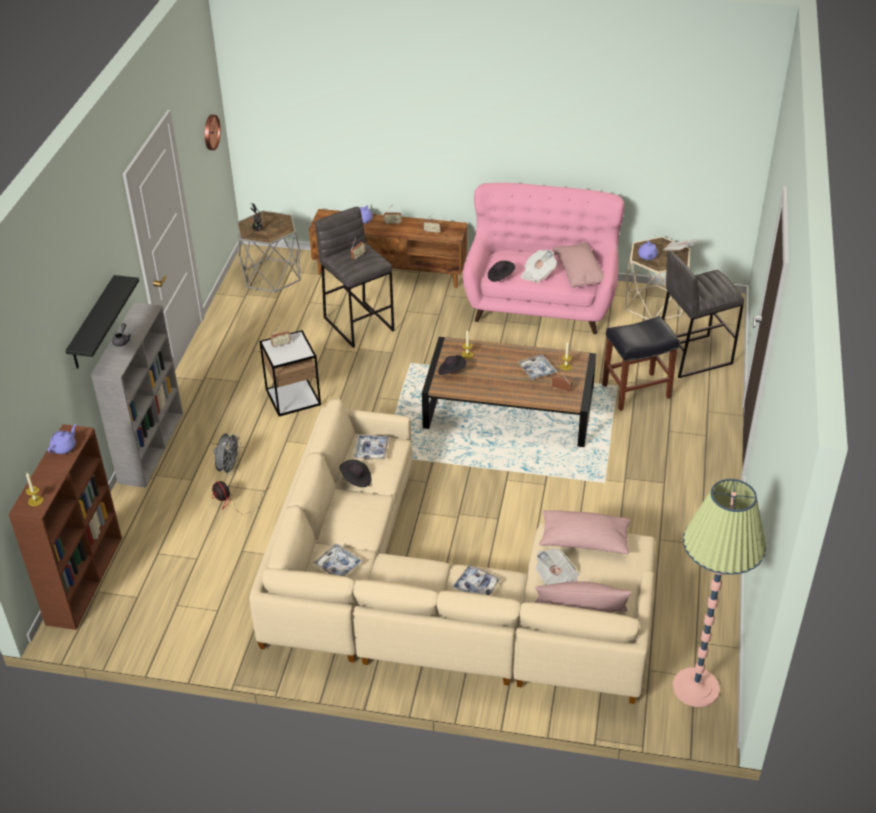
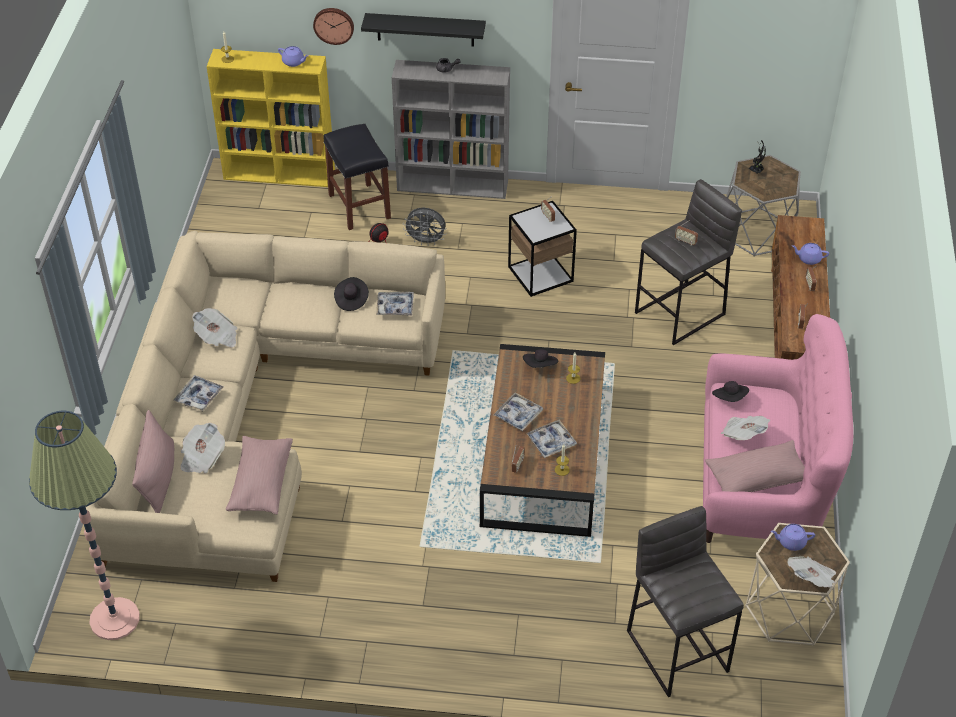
camera: 85 degrees right, 5 degrees up
brown bookcase [8,424,122,630] -> yellow bookcase [207,49,335,187]
wall clock [205,114,221,150] -> wall clock moved to [313,8,354,45]
tray [312,544,363,576] -> tray moved to [494,392,543,431]
black stool [602,316,679,411] -> black stool moved to [323,124,391,230]
none -> newspaper [192,308,237,348]

